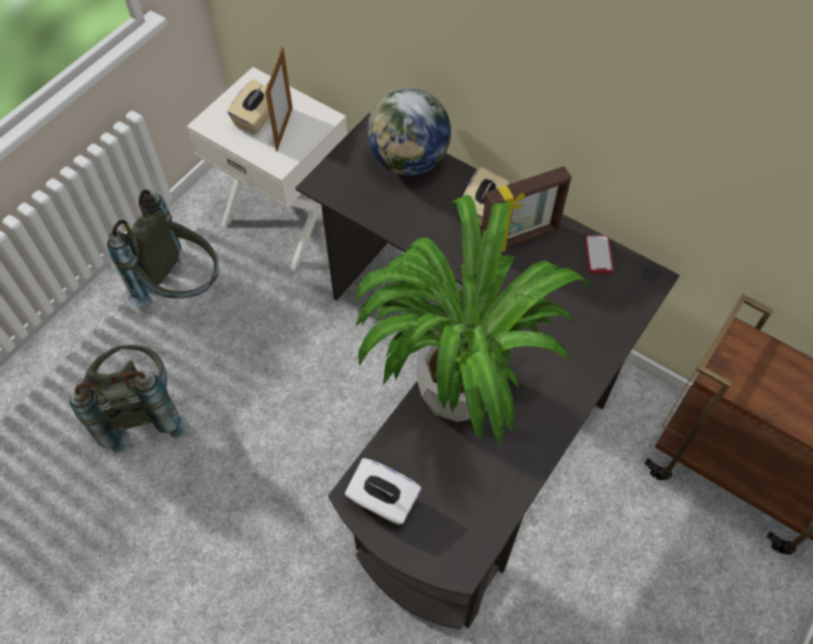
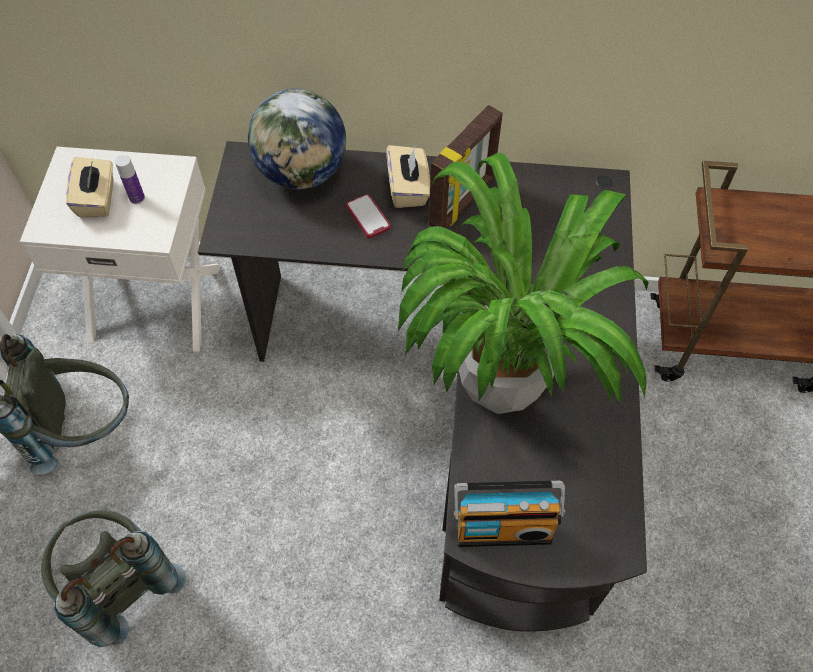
camera: 30 degrees left, 0 degrees up
picture frame [265,47,293,151] -> bottle [115,155,145,204]
white tissue box [345,458,421,525] -> radio [454,481,565,547]
phone [585,236,613,273] -> phone moved to [346,194,390,238]

